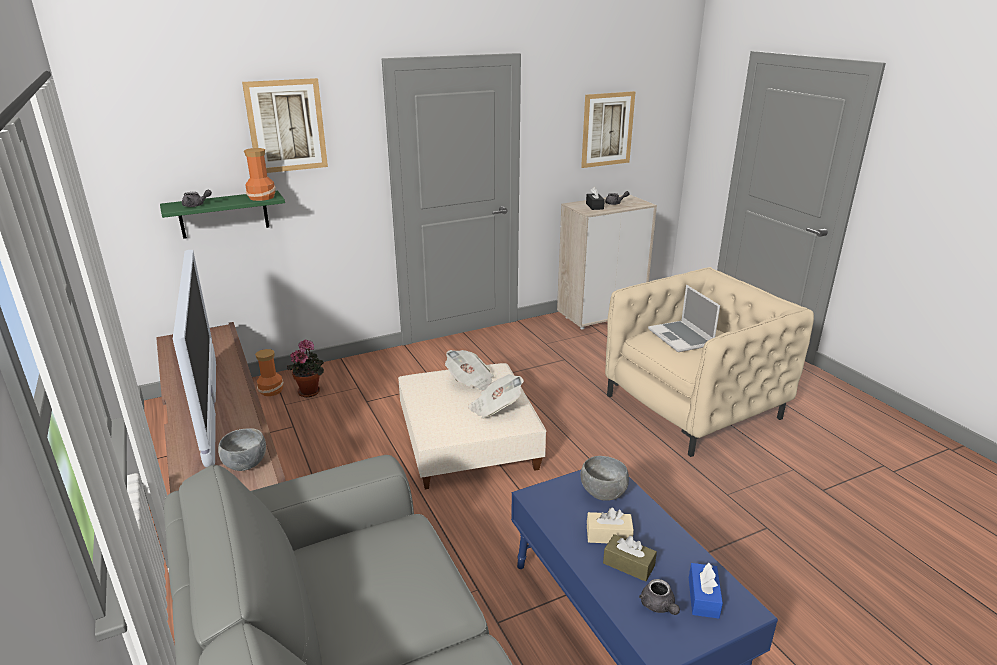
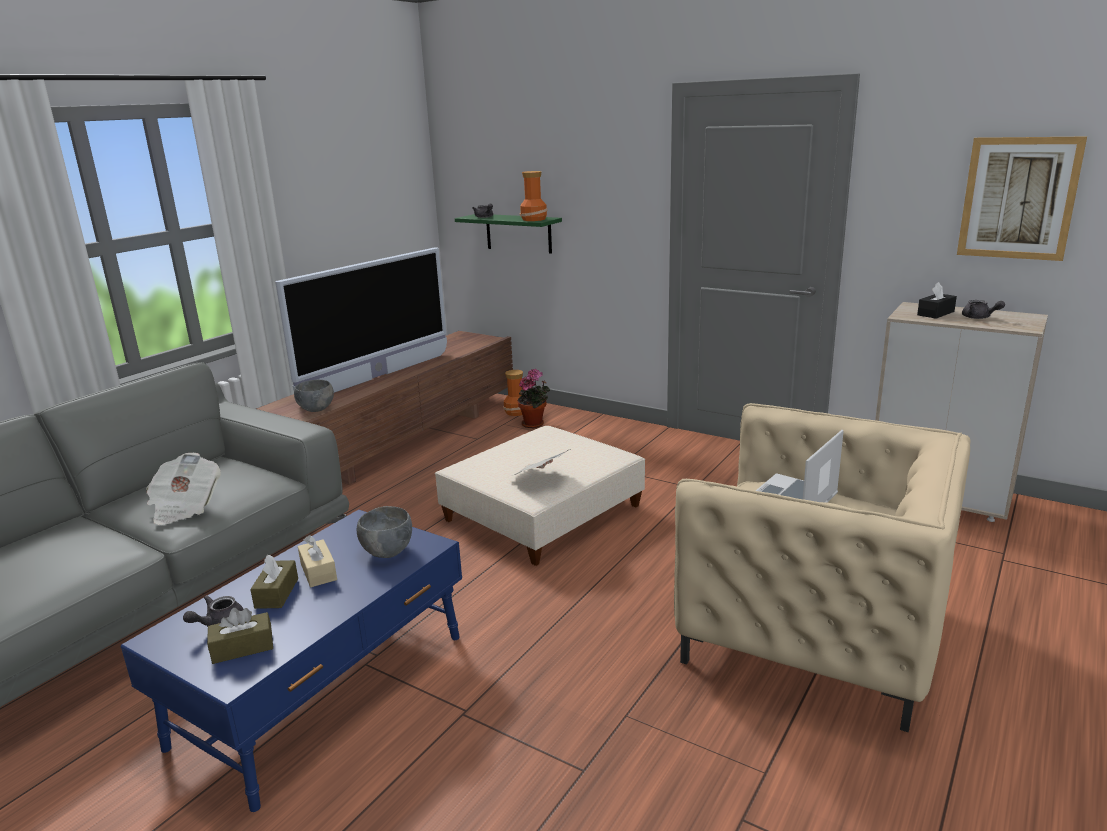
camera: 60 degrees right, 5 degrees down
picture [242,78,328,173] -> none
newspaper [445,350,494,391] -> newspaper moved to [146,453,221,525]
blue tissue box [689,563,723,619] -> brown tissue box [207,608,273,664]

